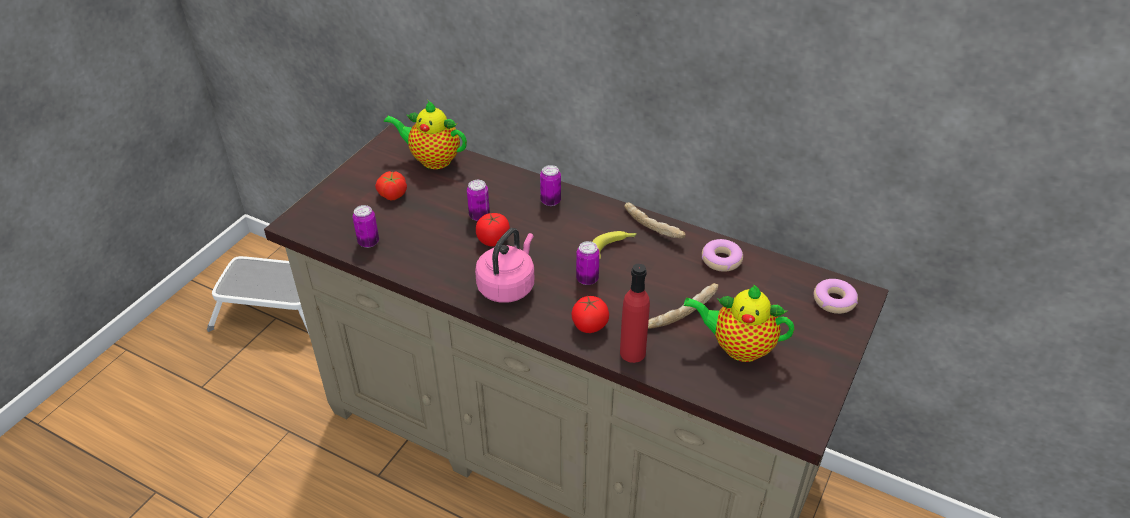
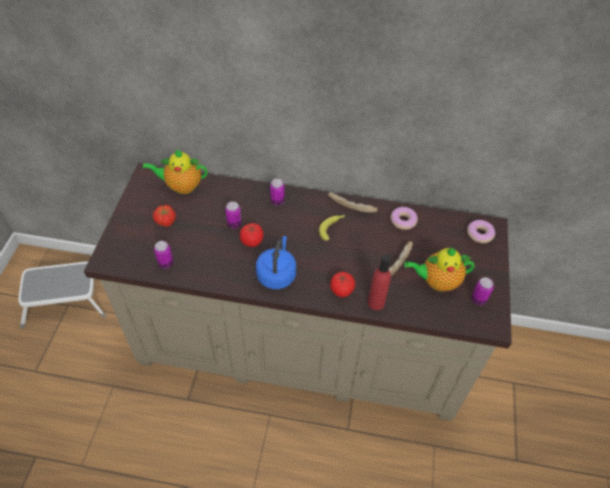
camera: 20 degrees left, 10 degrees up
pink kettle [475,228,534,303] -> blue kettle [256,236,296,289]
can [576,241,600,285] -> can moved to [471,277,494,305]

